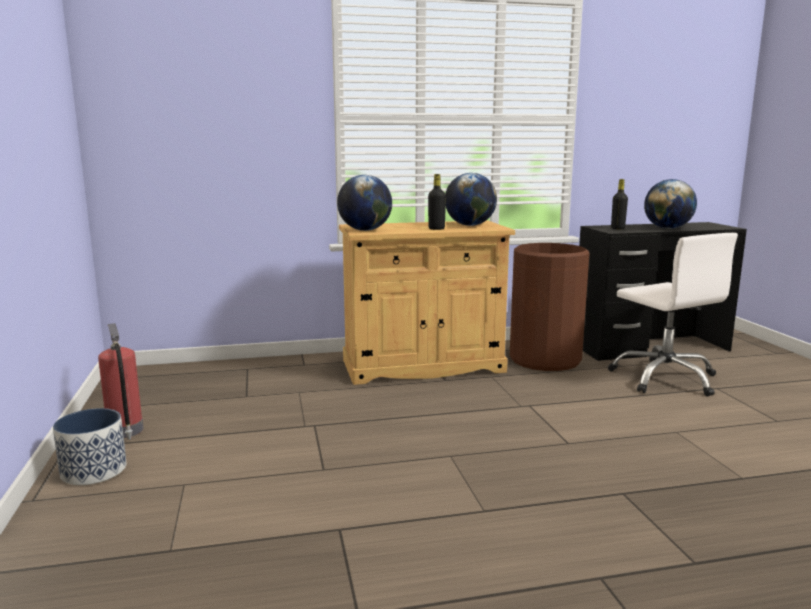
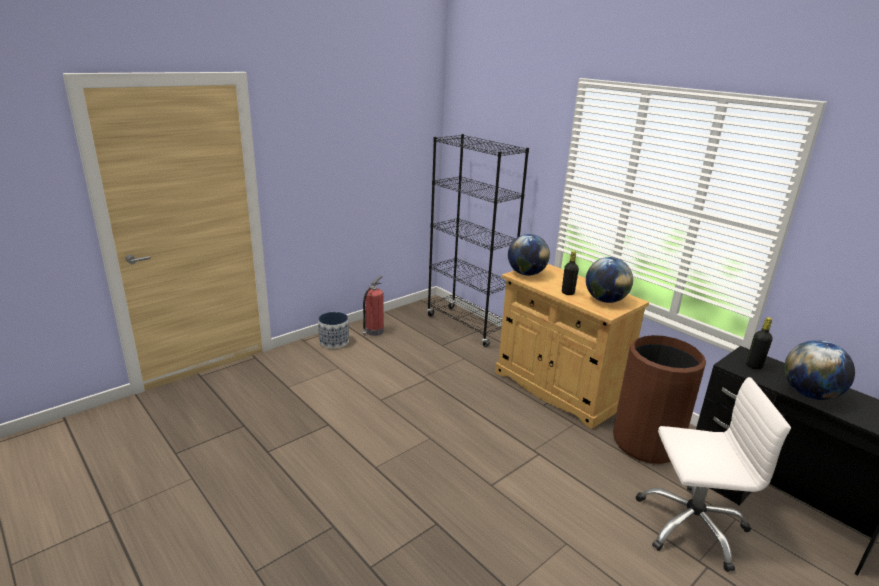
camera: 60 degrees right, 10 degrees up
white office chair [608,233,738,396] -> white office chair turned 120 degrees counterclockwise [636,377,791,572]
none -> black bookcase [427,134,529,347]

